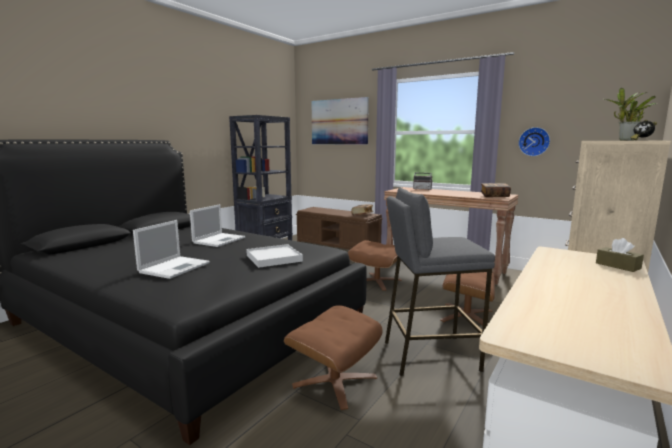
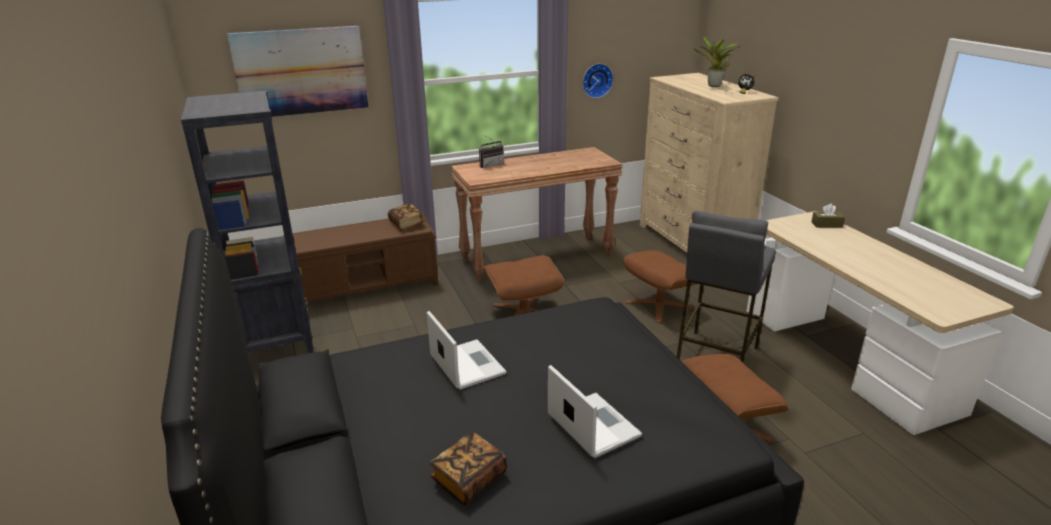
camera: 55 degrees left, 15 degrees up
white tray [246,244,303,268] -> none
book [481,183,511,197] -> book moved to [430,432,507,505]

